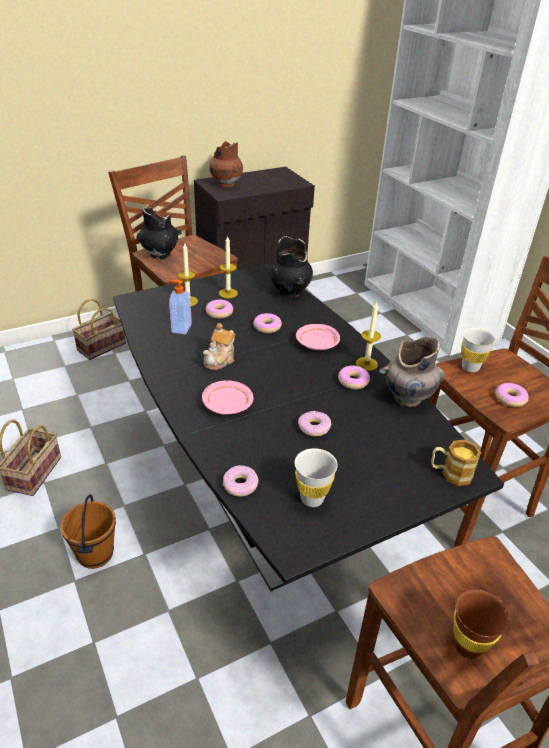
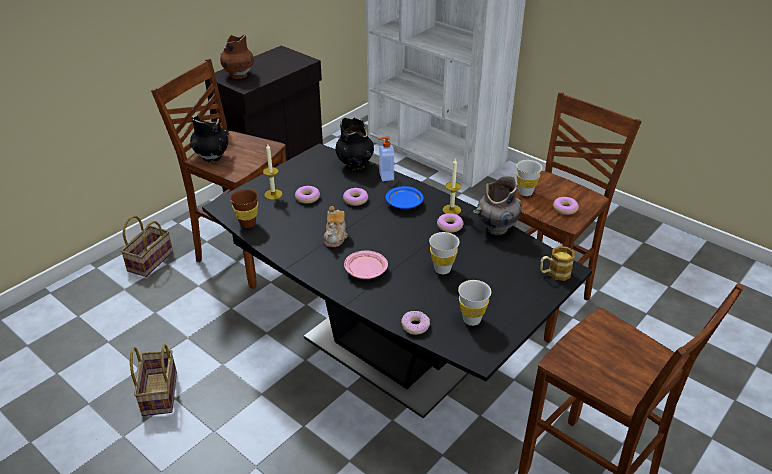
camera: 20 degrees left, 0 degrees up
brown bucket [60,494,116,569] -> none
soap dispenser [169,280,192,334] -> soap dispenser moved to [379,137,394,181]
candle [219,235,238,298] -> none
pink plate [296,324,340,350] -> blue plate [386,186,424,209]
donut [298,411,331,437] -> white cup [429,232,460,274]
brown cup [453,589,509,659] -> brown cup moved to [230,189,258,228]

